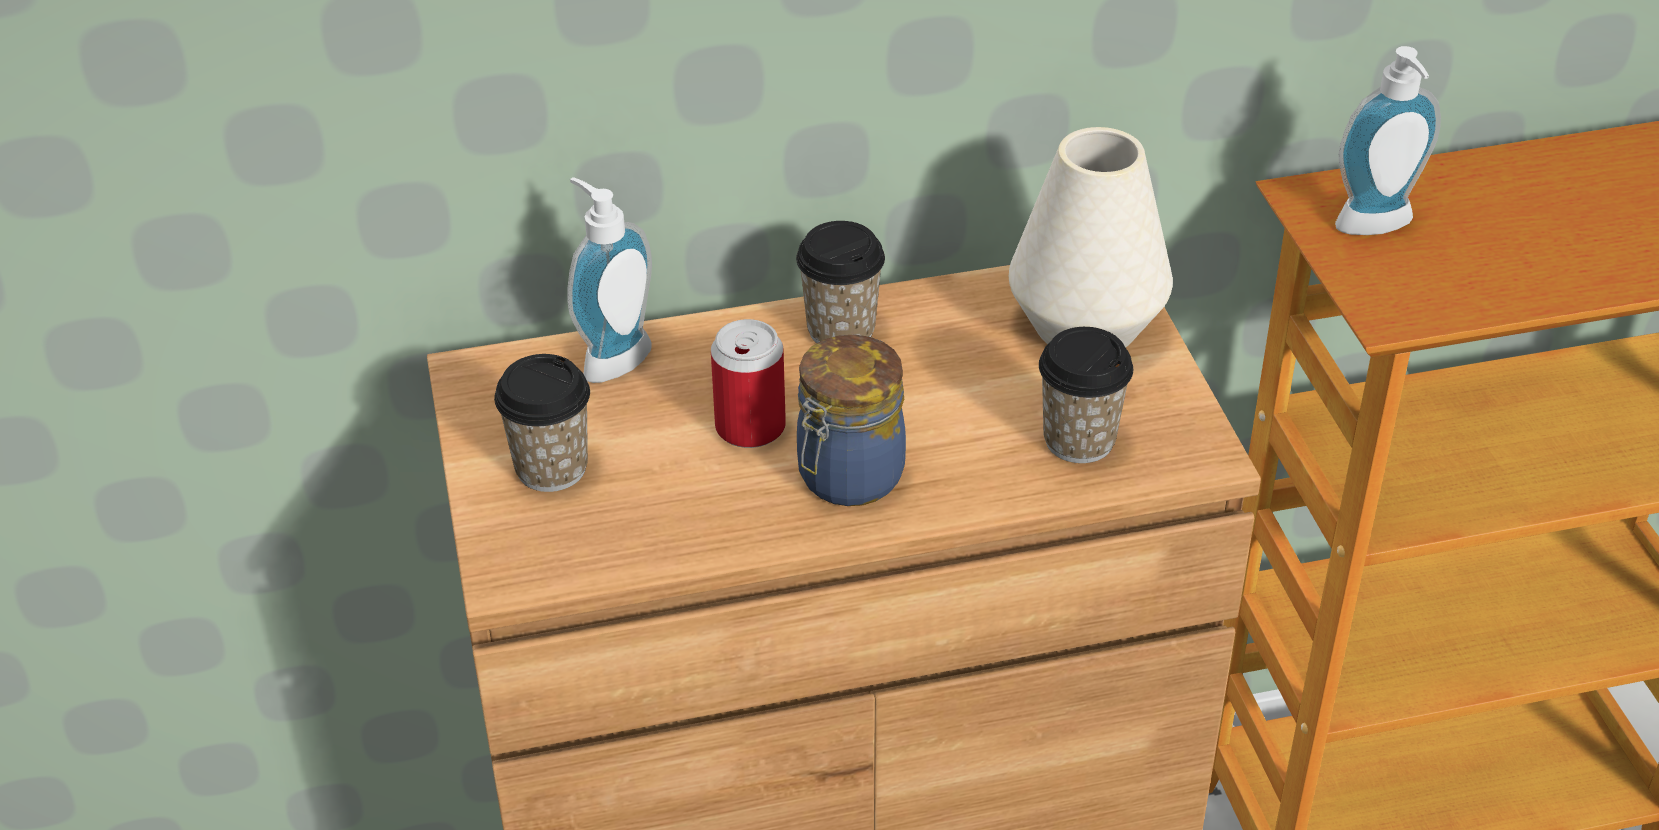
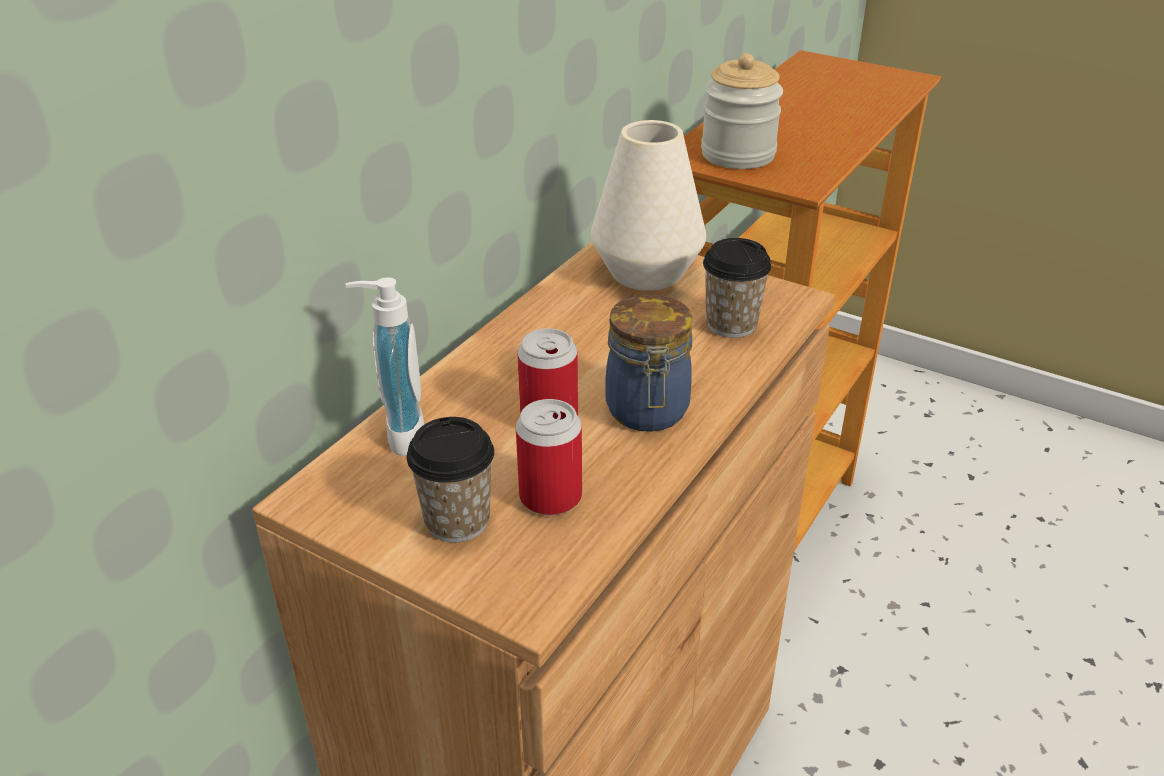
camera: 45 degrees left, 5 degrees down
cup [796,221,885,343] -> none
soap dispenser [1335,46,1441,235] -> jar [701,53,783,169]
none -> can [516,399,582,515]

